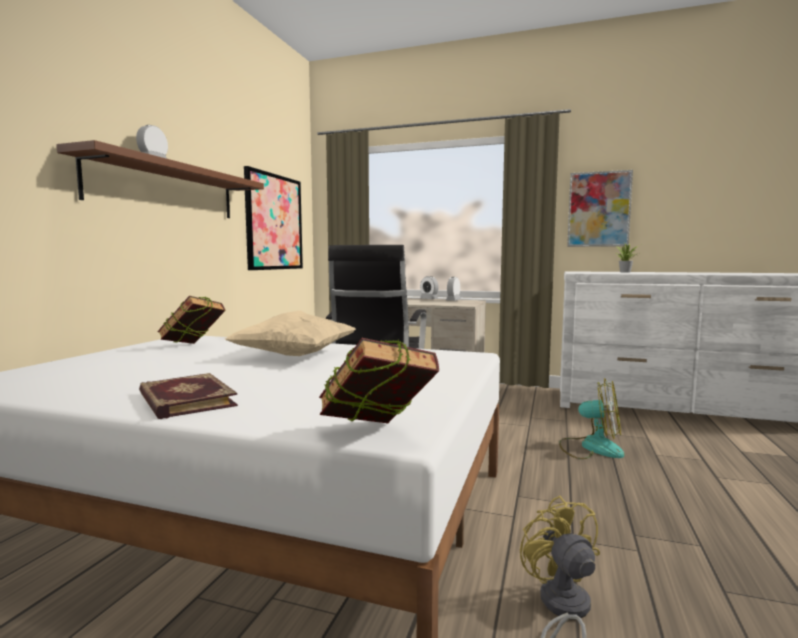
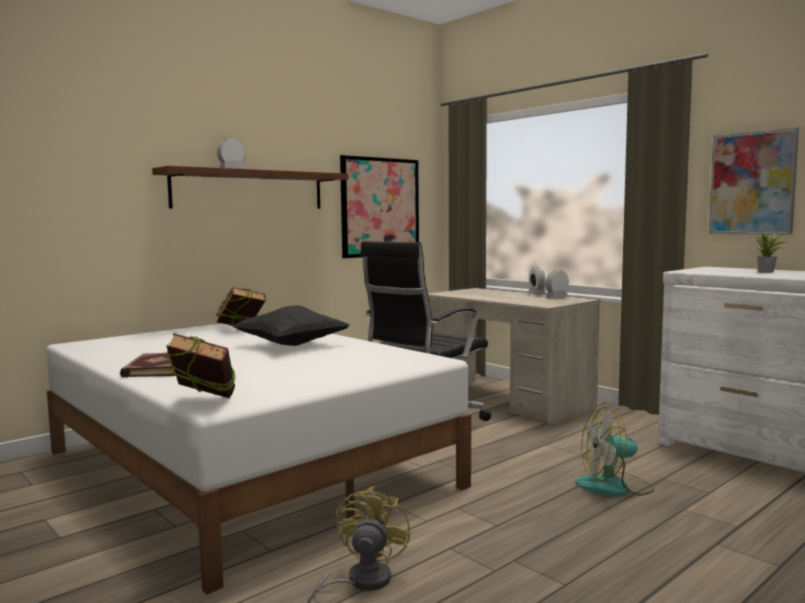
camera: 30 degrees right, 0 degrees up
beige pillow [225,311,356,356] -> black pillow [233,305,350,346]
fan [559,378,624,459] -> fan turned 120 degrees clockwise [576,407,654,497]

